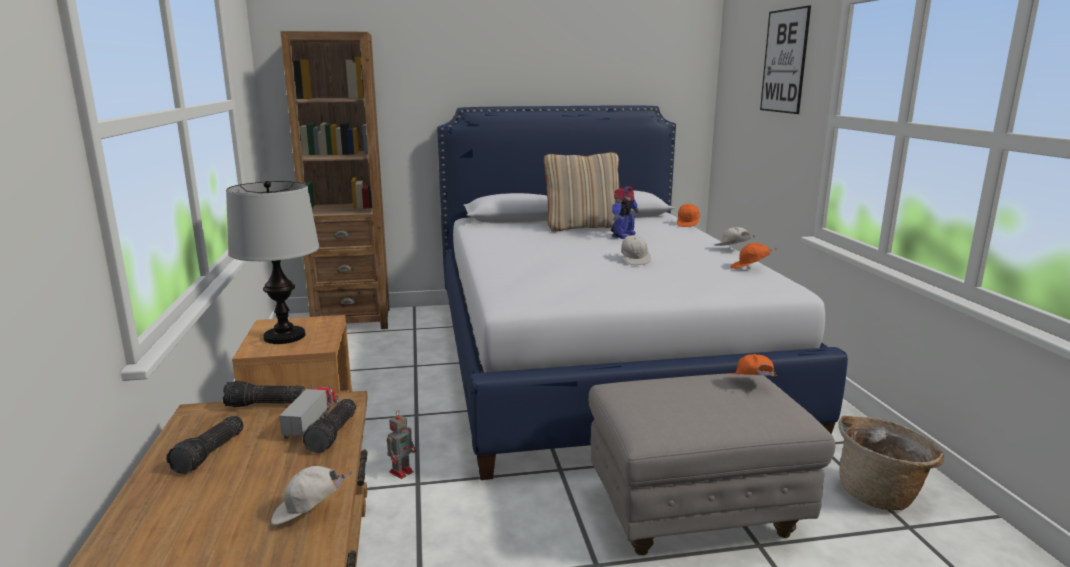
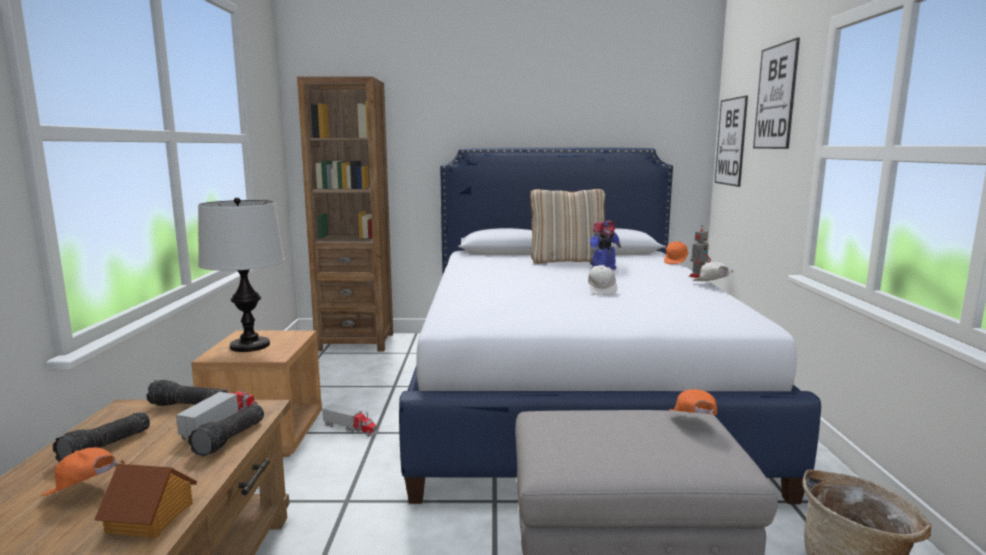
camera: 10 degrees right, 5 degrees down
white cap [271,466,353,525] -> toy house [94,464,197,538]
toy robot [387,410,416,479] -> toy robot moved to [689,225,711,278]
orange cap [731,243,777,269] -> orange cap moved to [41,447,126,496]
none -> toy truck [322,404,379,437]
none -> picture [715,95,748,187]

